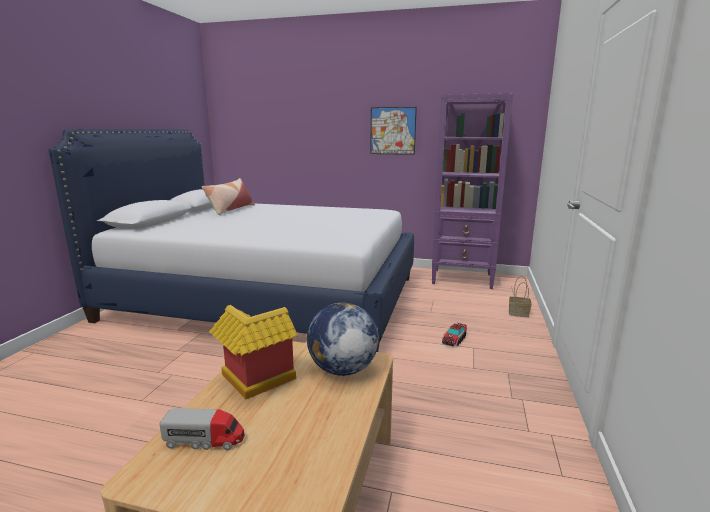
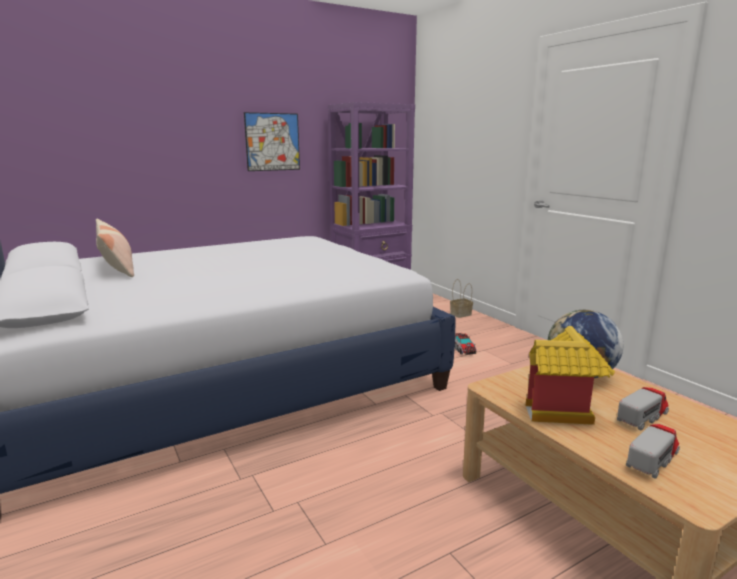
camera: 45 degrees left, 0 degrees up
none -> toy truck [617,387,669,430]

